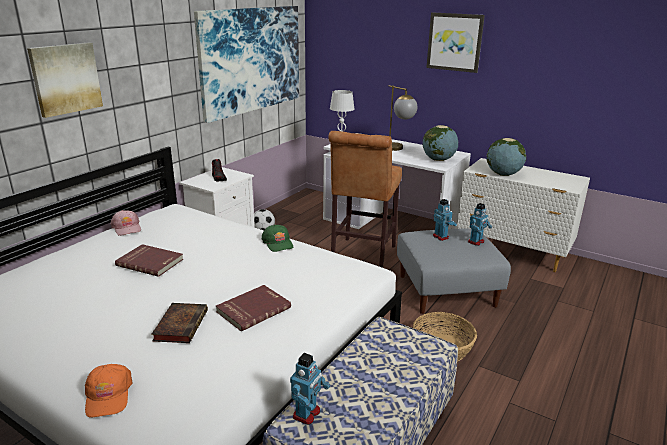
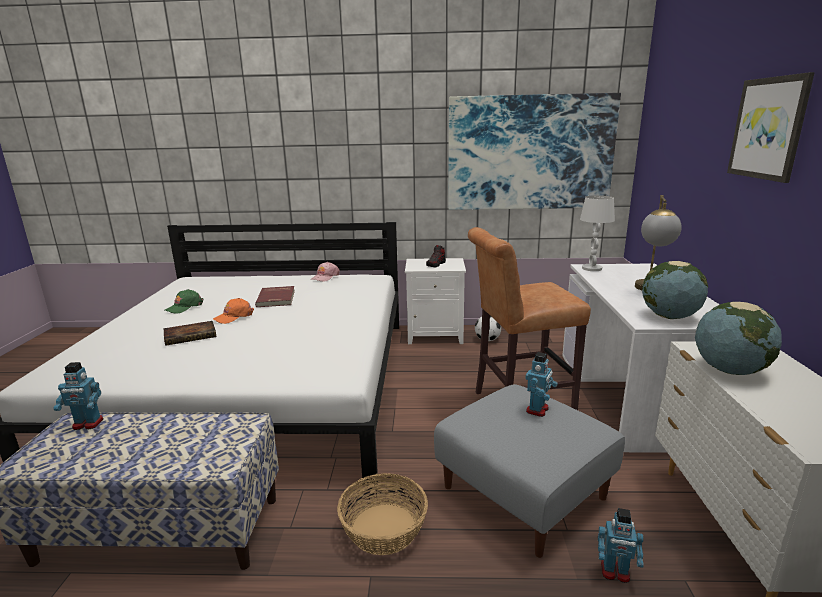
camera: 60 degrees right, 5 degrees down
picture [27,42,103,118] -> none
orange cap [85,364,132,418] -> orange cap moved to [213,298,254,324]
red book [216,285,291,332] -> none
green cap [262,224,293,252] -> green cap moved to [165,289,203,314]
toy robot [468,203,492,246] -> toy robot moved to [598,508,644,583]

